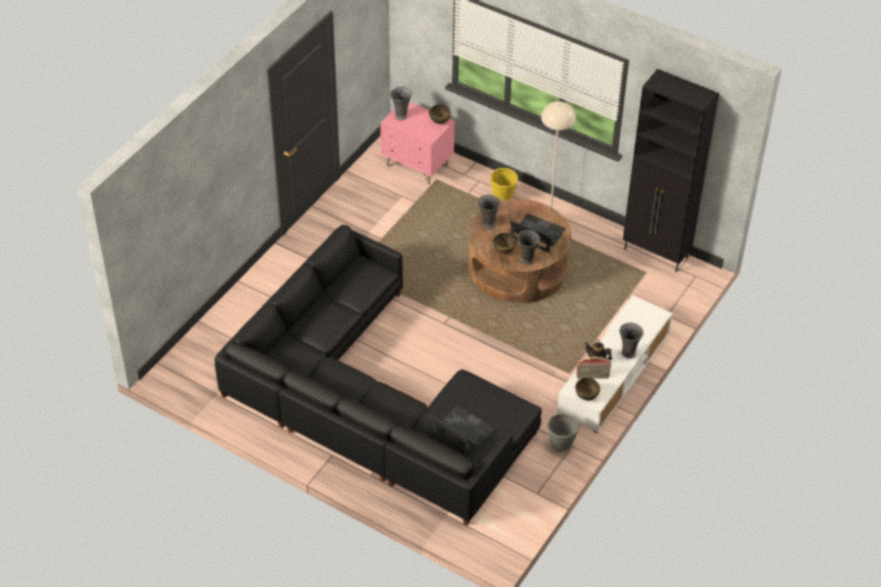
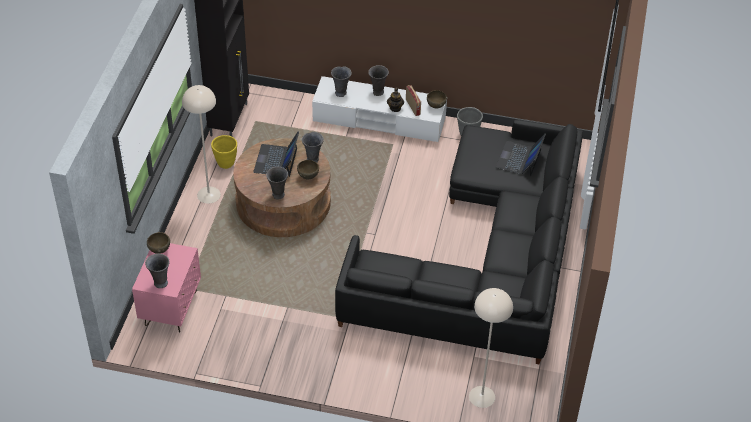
camera: 110 degrees left, 0 degrees up
yellow planter [490,168,518,201] -> yellow planter moved to [211,135,237,169]
none -> grey vase [331,66,352,97]
none -> beige floor lamp [469,288,513,408]

